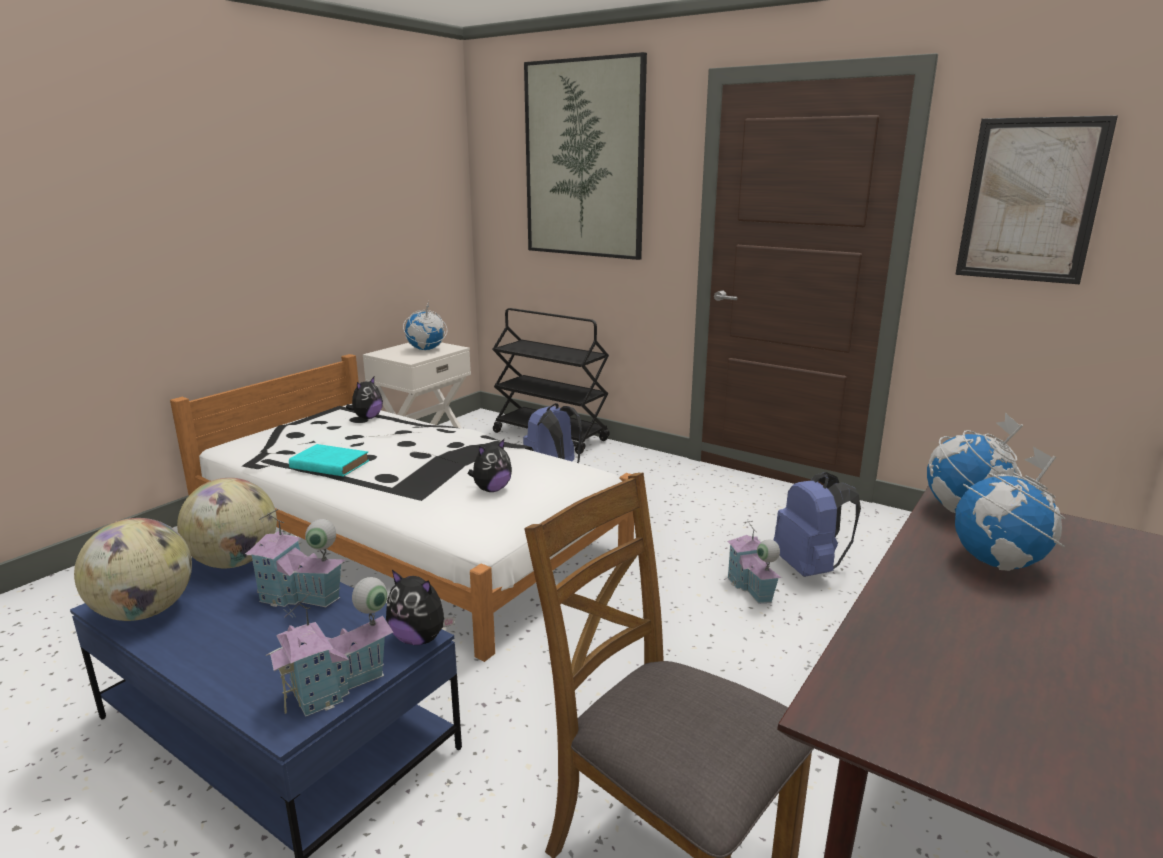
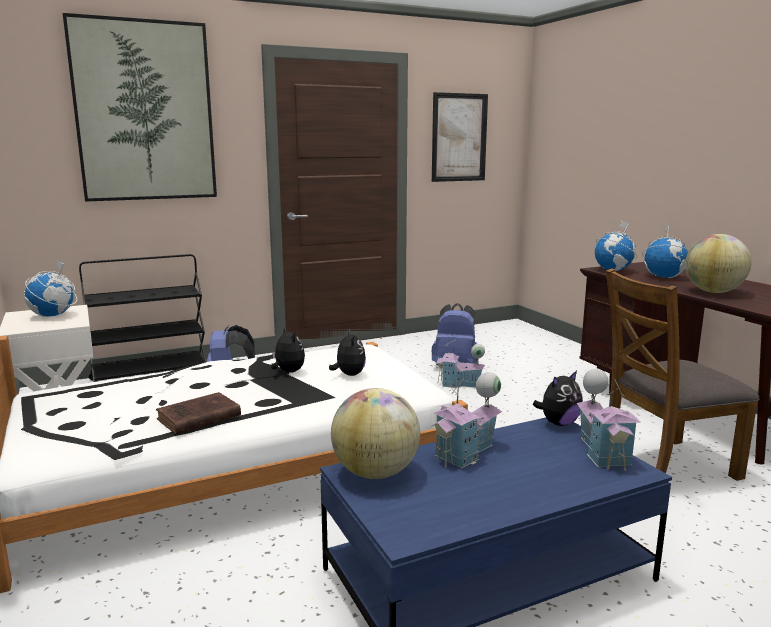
camera: 60 degrees left, 5 degrees down
globe [74,518,192,621] -> globe moved to [685,234,751,293]
turquoise book [289,444,369,477] -> brown book [156,392,241,435]
plush toy [346,377,383,419] -> plush toy moved to [271,327,305,373]

